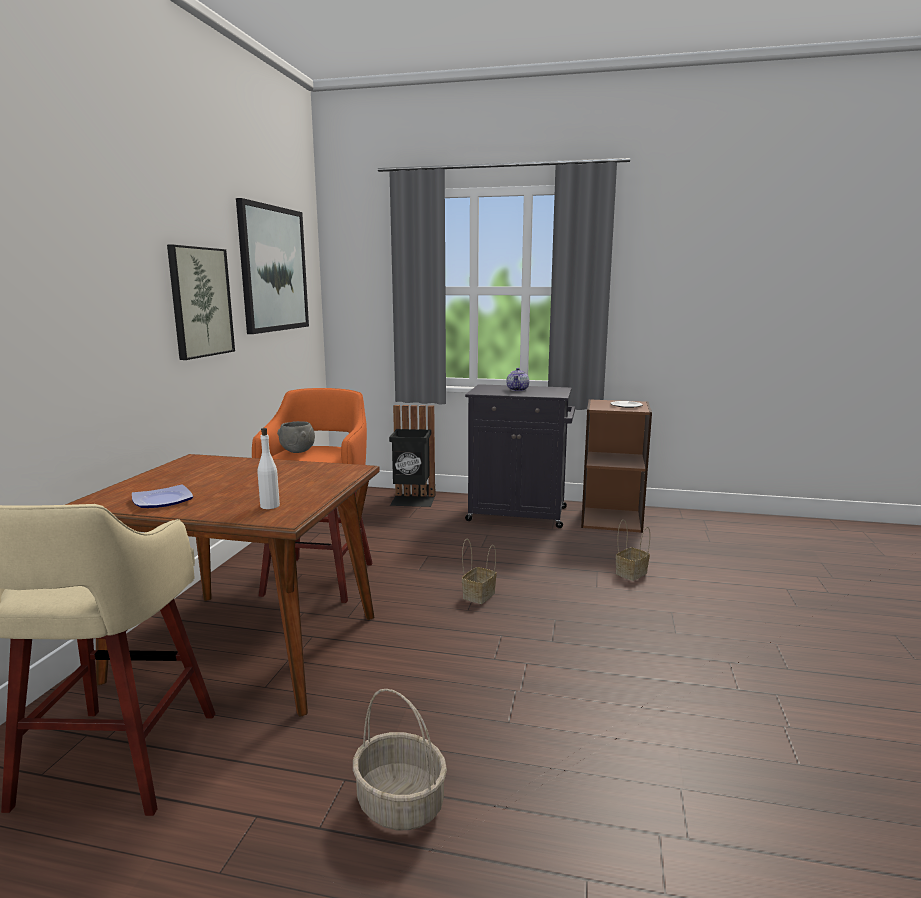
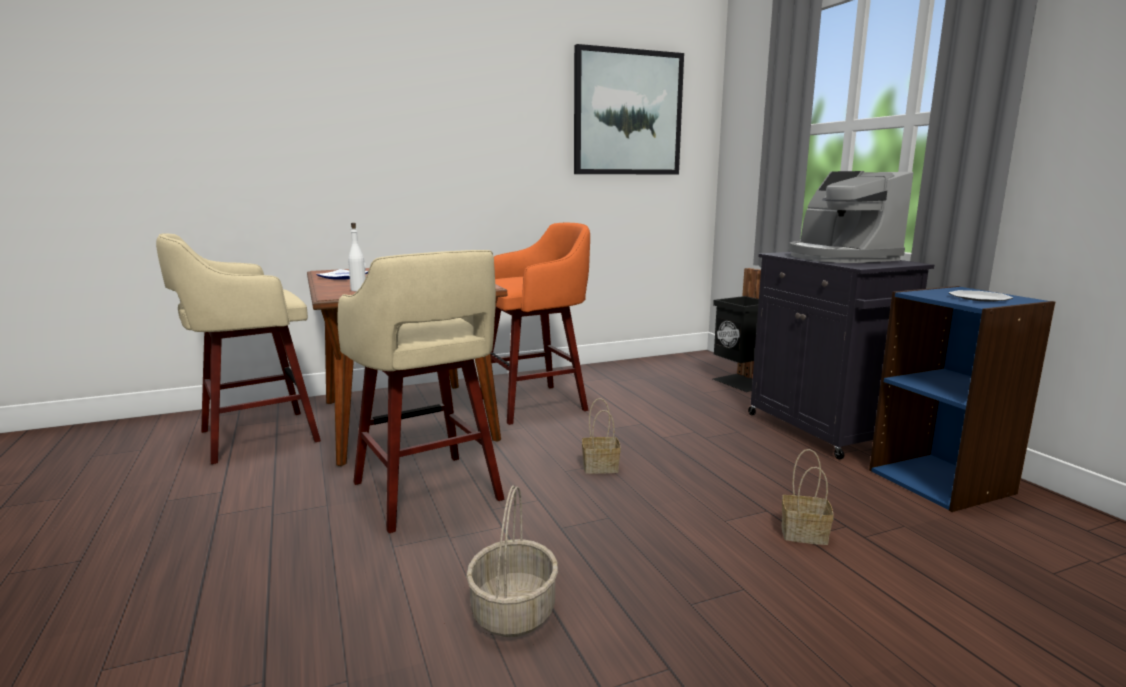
camera: 55 degrees right, 0 degrees up
picture [167,245,235,360] -> none
grey bowl [277,421,315,453] -> none
basket [353,689,447,830] -> basket moved to [466,485,558,637]
teapot [507,368,529,391] -> coffee machine [789,171,913,263]
brown bookcase [581,399,652,533] -> blue bookcase [869,286,1055,512]
none -> beige stool [337,250,504,533]

